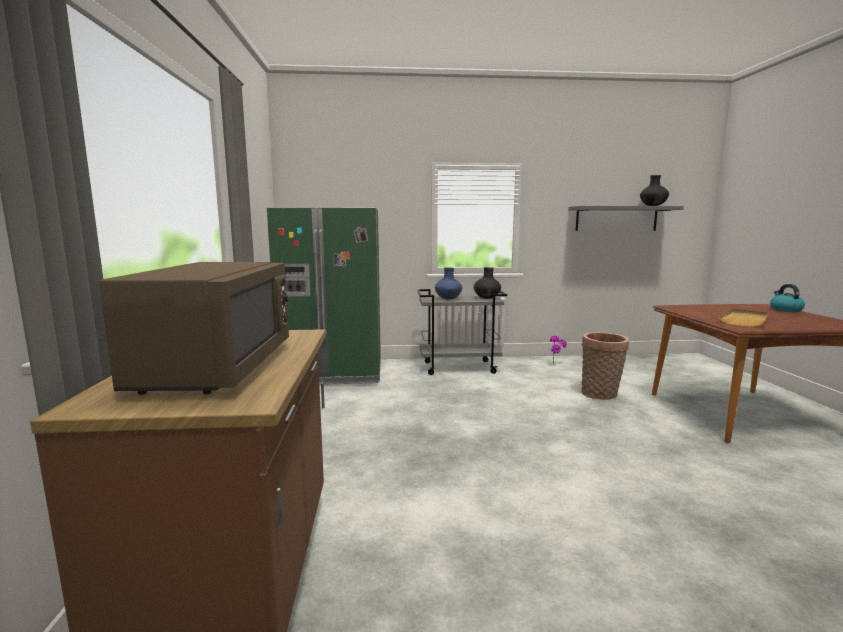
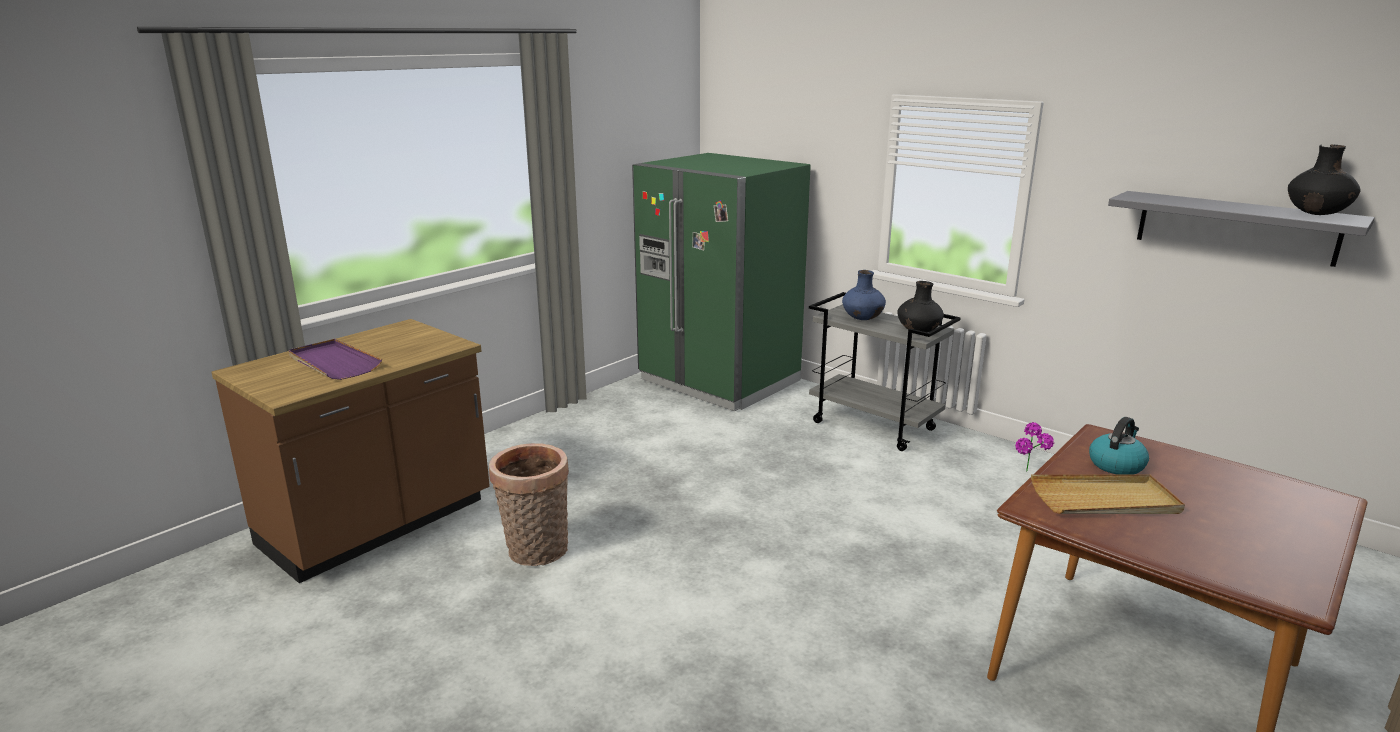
camera: 45 degrees right, 10 degrees up
brown microwave [99,262,289,395] -> purple tray [289,339,382,380]
basket [582,332,629,400] -> basket moved to [489,443,569,566]
kettle [770,284,805,312] -> kettle moved to [1089,417,1149,474]

